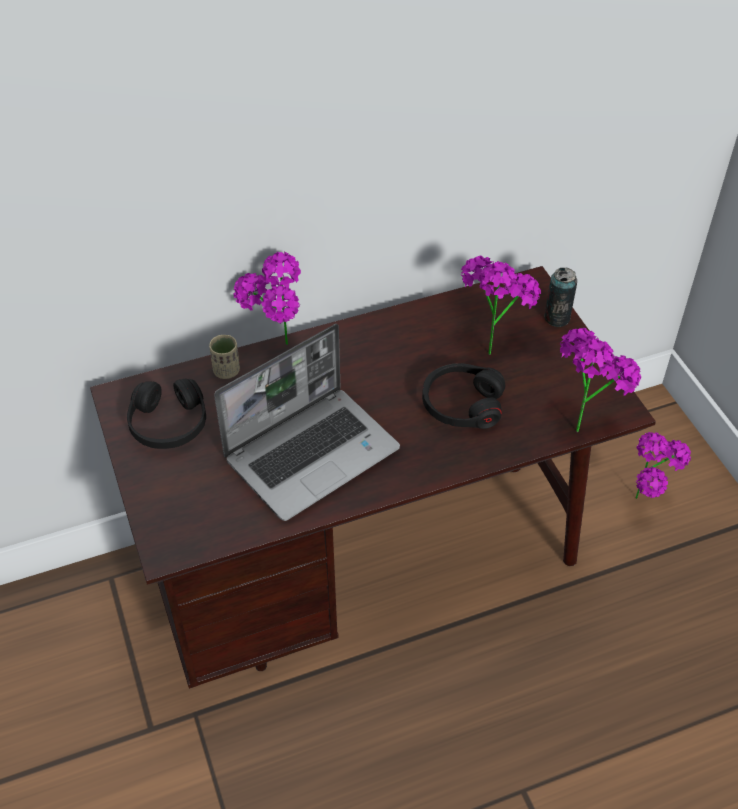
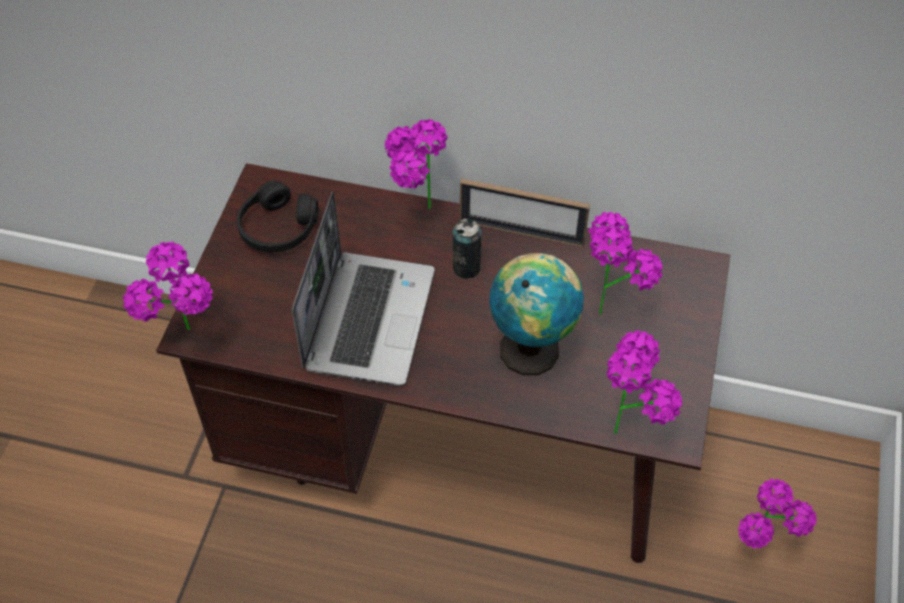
camera: 35 degrees right, 5 degrees up
beige cup [209,335,240,379] -> none
laptop [214,324,400,521] -> laptop turned 75 degrees counterclockwise [292,192,435,386]
black headphones [422,363,505,429] -> globe [489,253,584,375]
can [544,268,577,327] -> can moved to [453,219,482,279]
none -> potted plant [123,242,213,330]
none -> picture frame [460,178,590,247]

